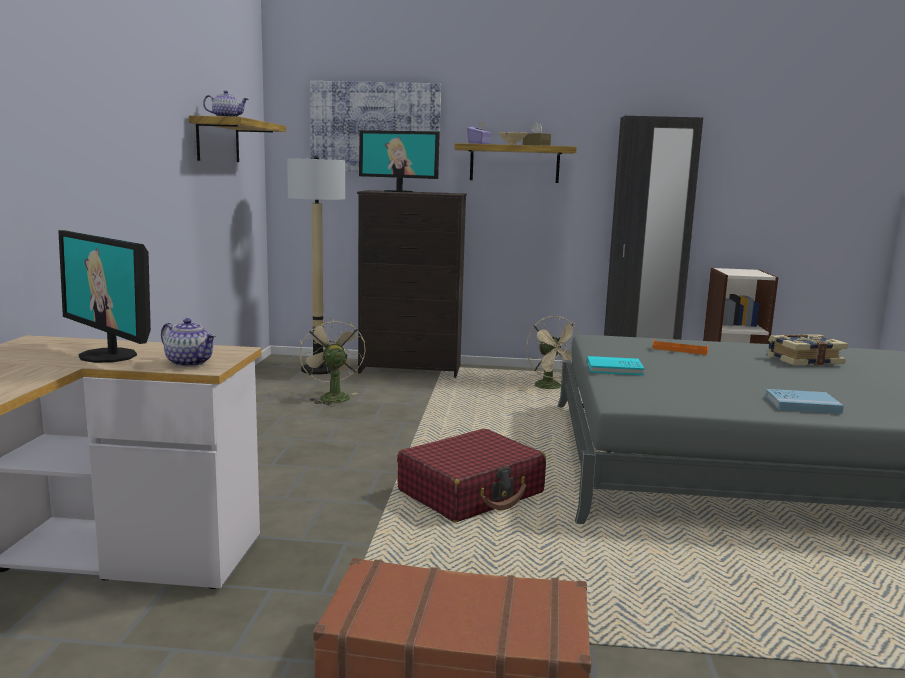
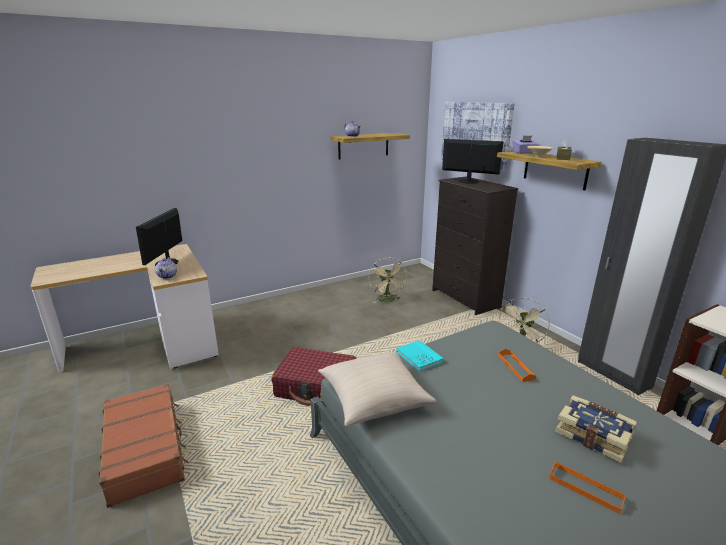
camera: 55 degrees right, 10 degrees up
floor lamp [287,156,345,375] -> none
beige fan [300,318,366,406] -> beige fan turned 135 degrees clockwise [369,257,408,303]
monitor [359,130,440,192] -> monitor turned 135 degrees clockwise [442,139,504,184]
blue book [765,389,844,414] -> none
none -> beige pillow [318,352,436,427]
none -> orange tray [549,461,626,514]

